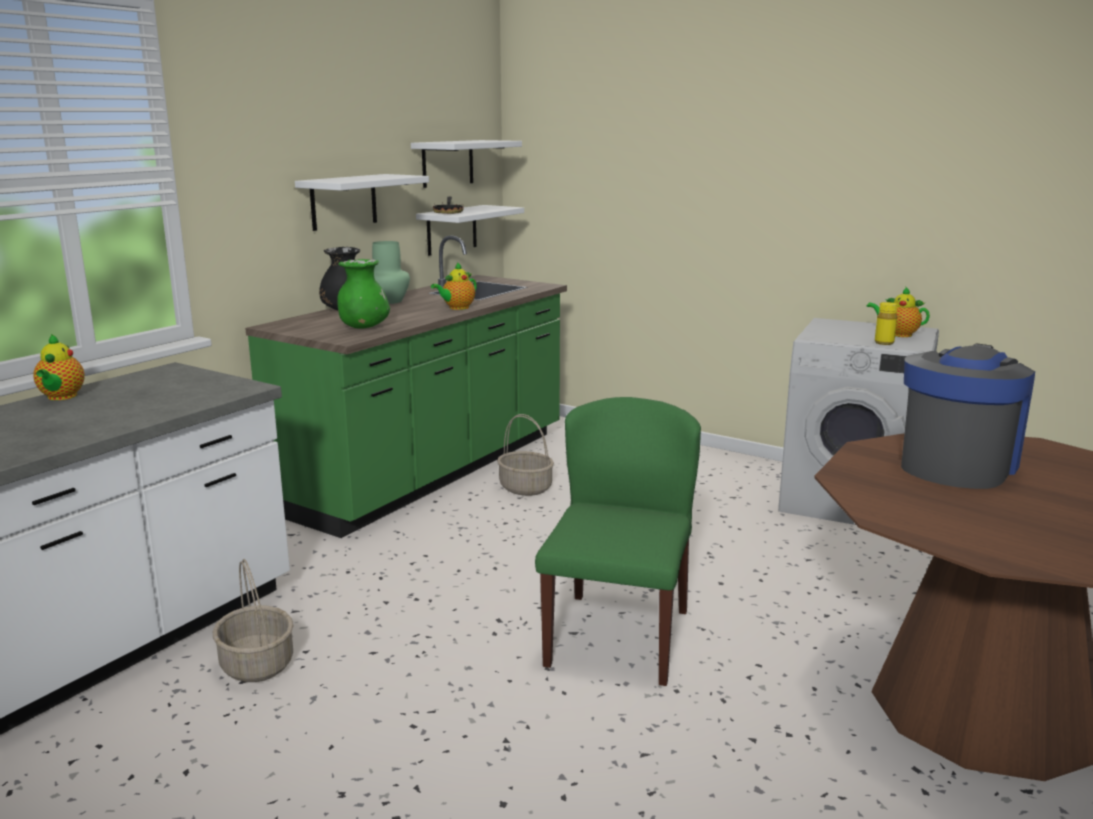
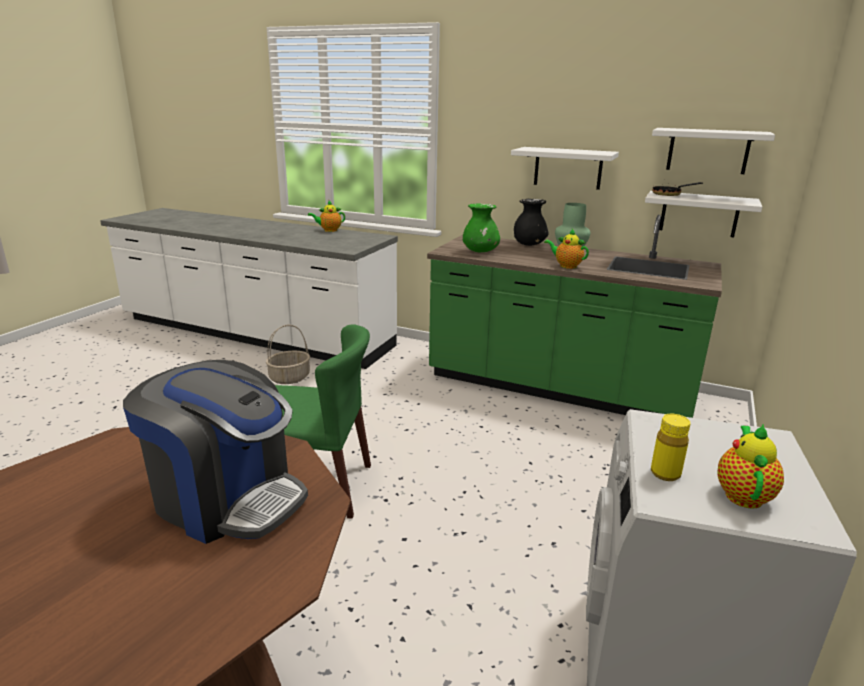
camera: 80 degrees right, 5 degrees up
basket [497,414,554,496] -> none

